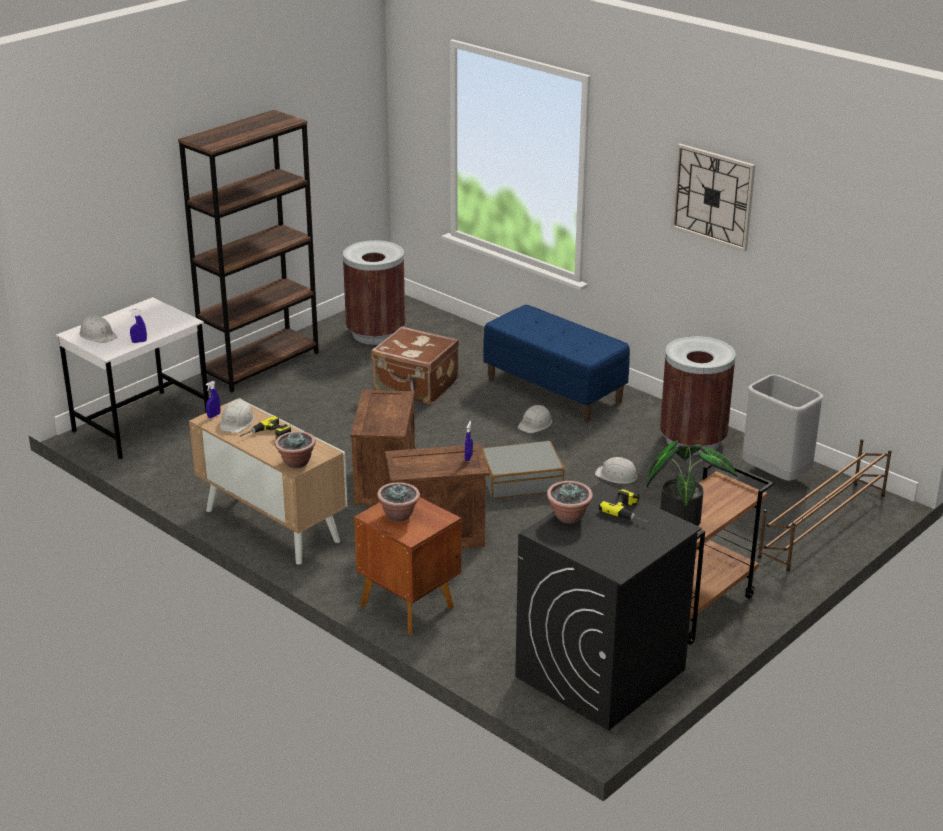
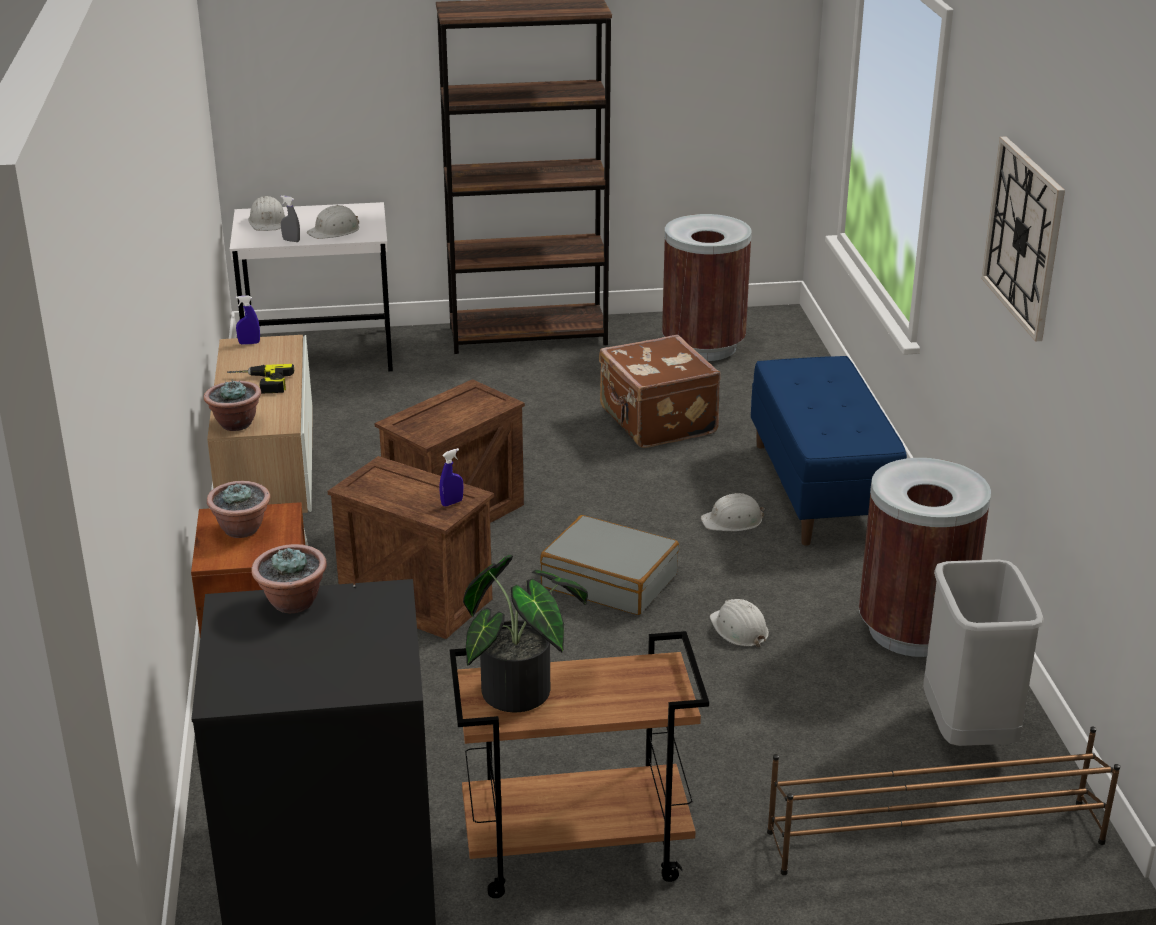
camera: 40 degrees right, 0 degrees up
blue spray bottle [129,309,147,343] -> grey spray bottle [280,195,300,242]
white hard hat [220,400,255,433] -> white hard hat moved to [307,205,359,239]
power drill [598,488,650,523] -> none

